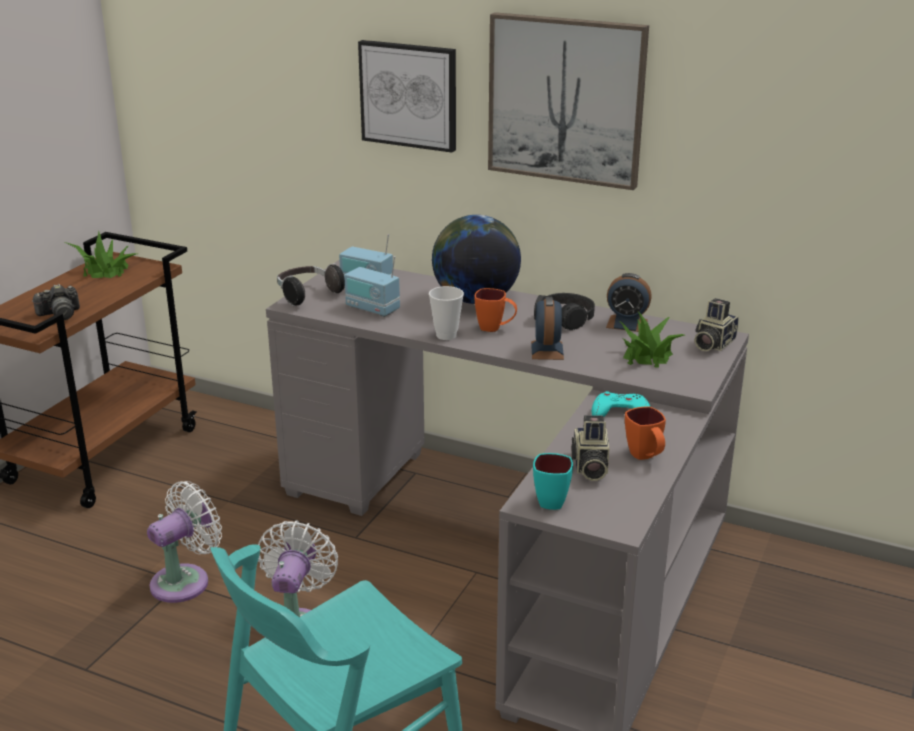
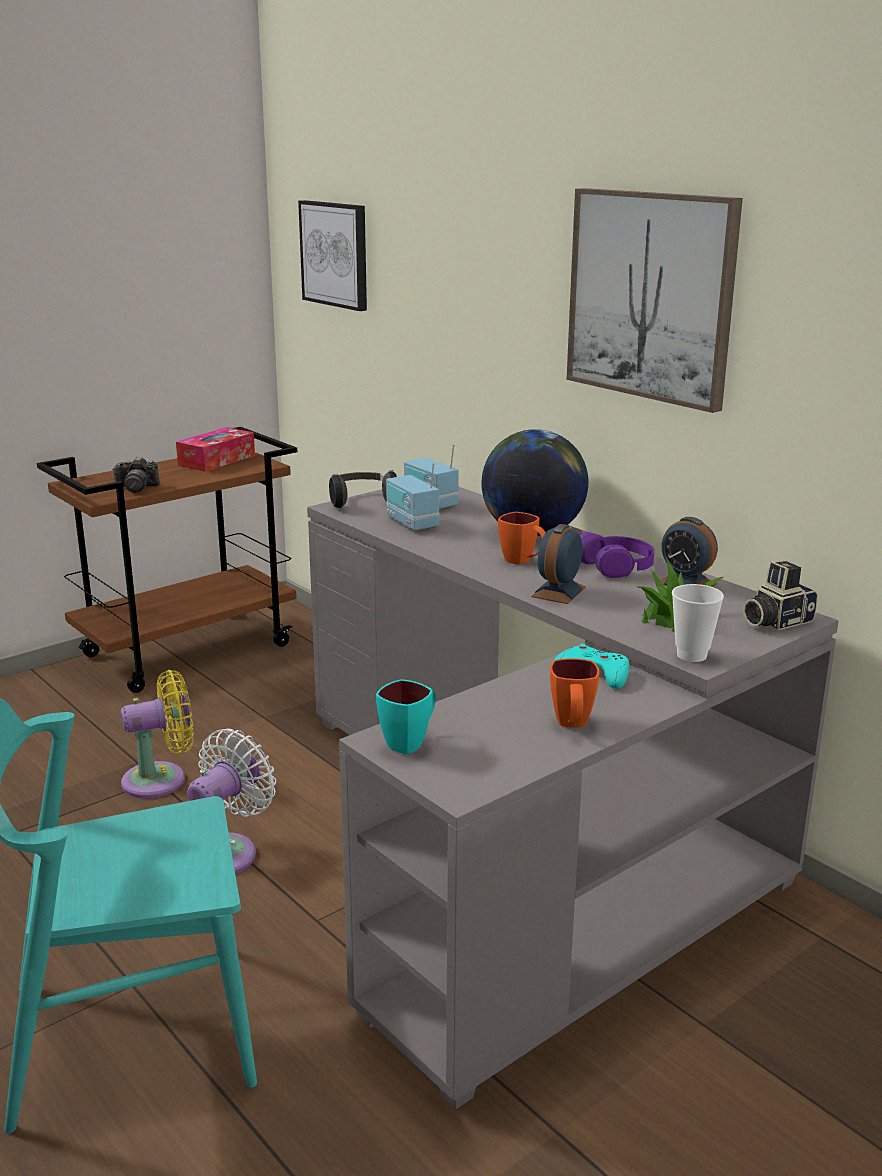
camera: 25 degrees right, 5 degrees down
potted plant [65,231,137,278] -> tissue box [176,427,255,472]
white fan [147,481,222,603] -> yellow fan [121,670,194,798]
picture [358,40,456,153] -> picture moved to [298,200,367,311]
cup [429,286,464,340] -> cup moved to [672,584,724,662]
black headphones [534,293,595,330] -> purple headphones [580,532,655,578]
camera [571,415,609,481] -> none

